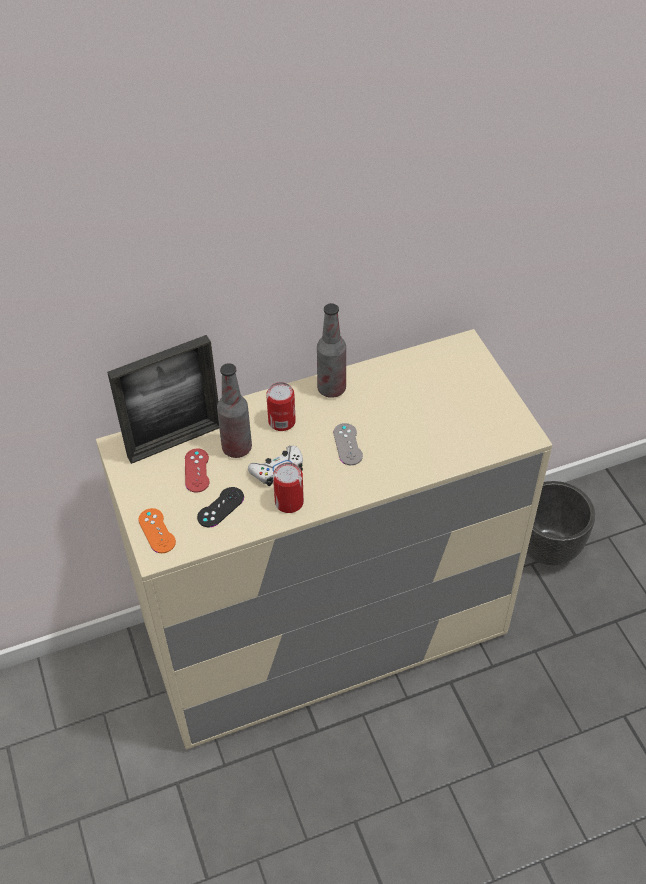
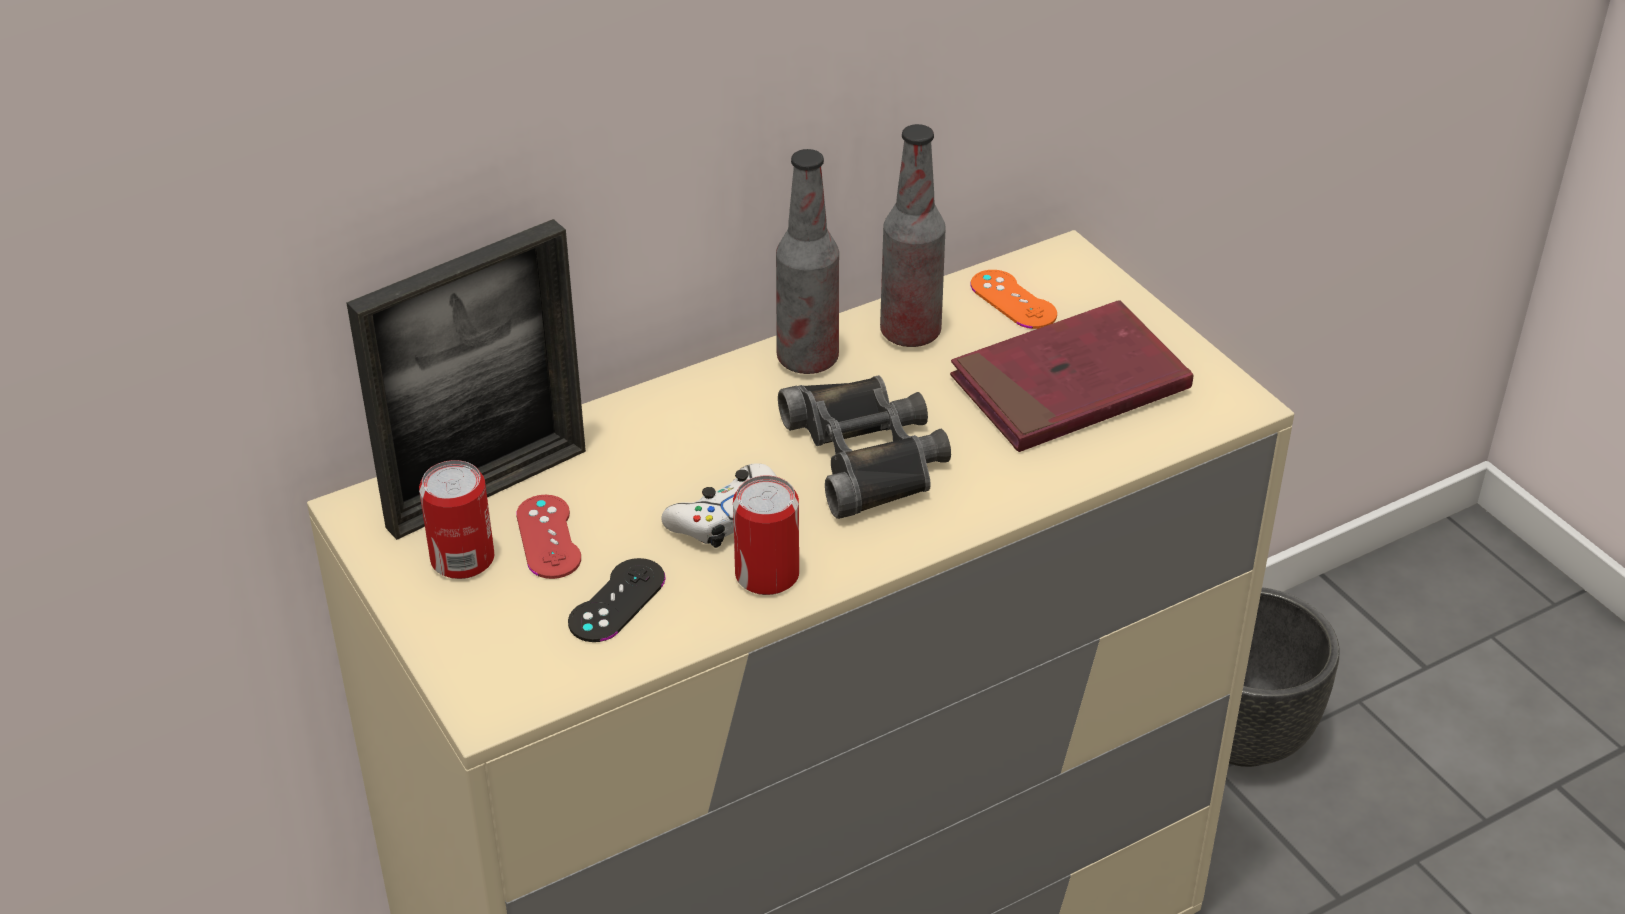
camera: 10 degrees left, 10 degrees down
orange game controller [138,508,176,553] -> orange game controller moved to [971,270,1057,329]
bottle [217,363,252,458] -> bottle moved to [880,124,946,347]
can [266,382,296,431] -> can moved to [419,460,494,579]
grey game controller [333,423,363,465] -> black binoculars [778,375,951,519]
none -> red book [950,300,1193,452]

